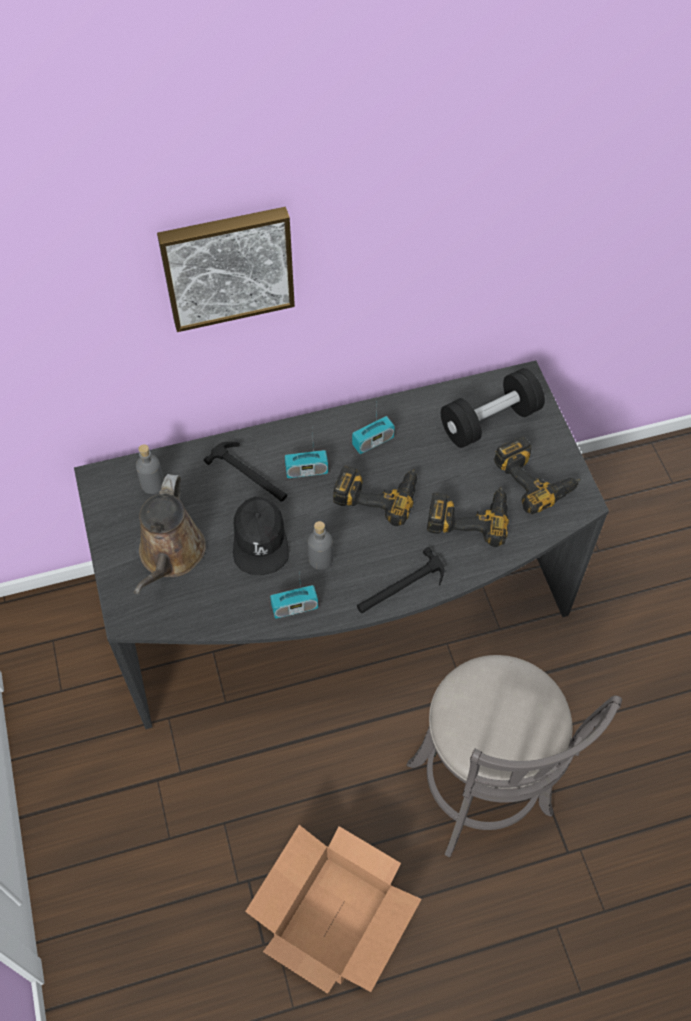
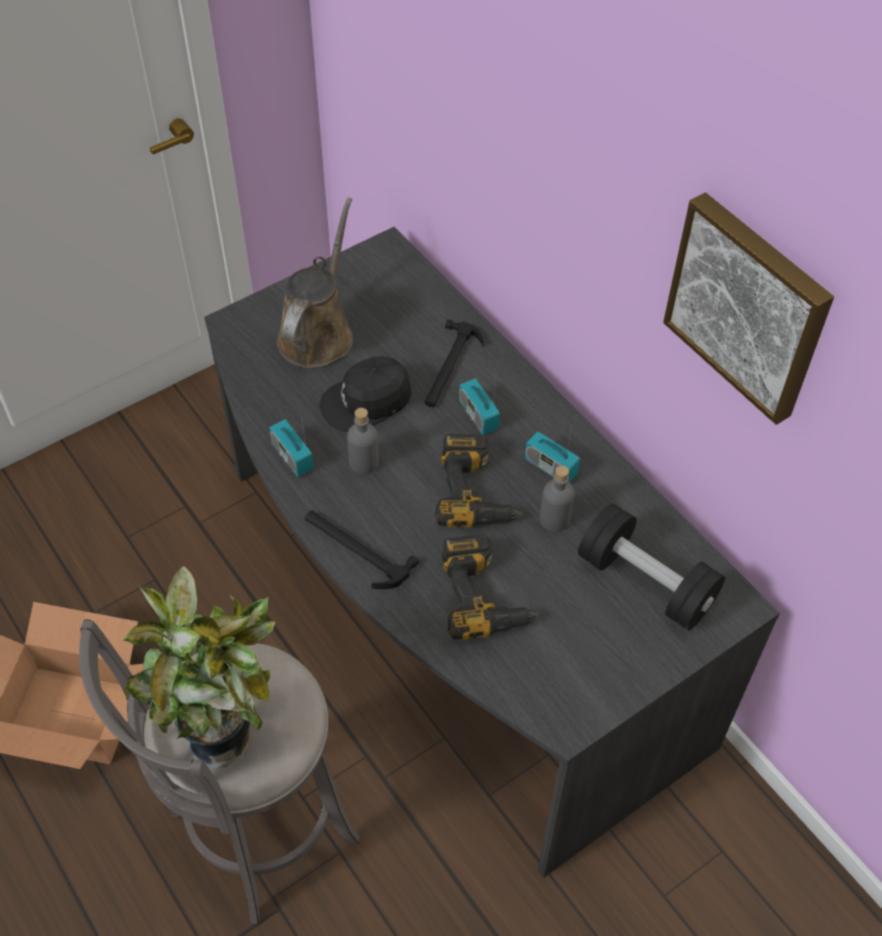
camera: 70 degrees right, 5 degrees down
brown watering can [134,474,206,594] -> brown watering can turned 120 degrees clockwise [277,198,353,368]
grey bottle [136,444,164,494] -> grey bottle moved to [540,465,575,532]
picture [157,207,295,332] -> picture moved to [663,192,834,425]
power drill [494,436,581,514] -> none
none -> potted plant [123,566,276,768]

